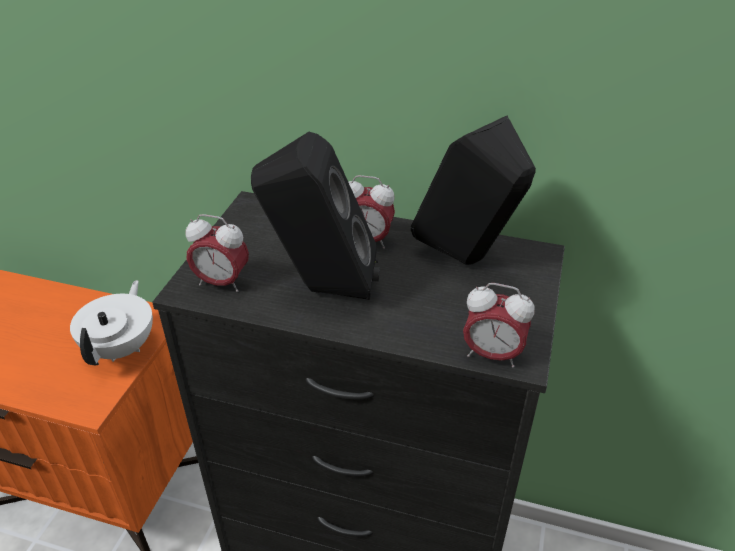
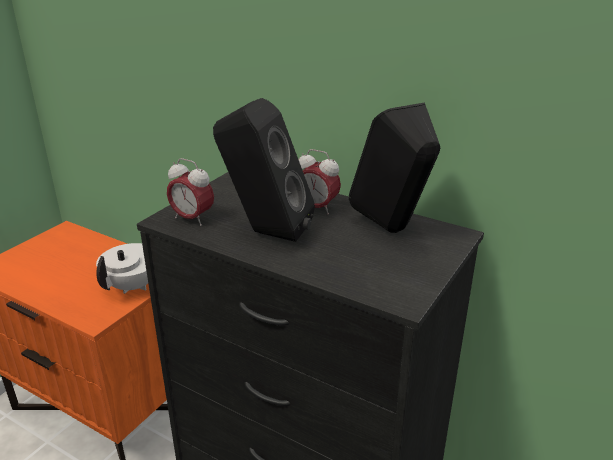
camera: 15 degrees right, 10 degrees down
alarm clock [463,283,535,368] -> none

